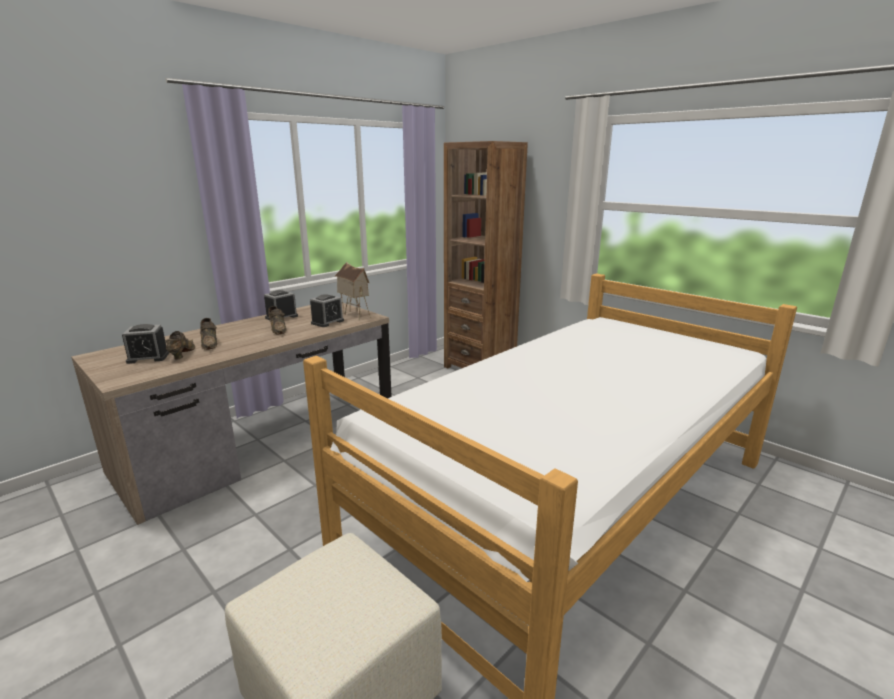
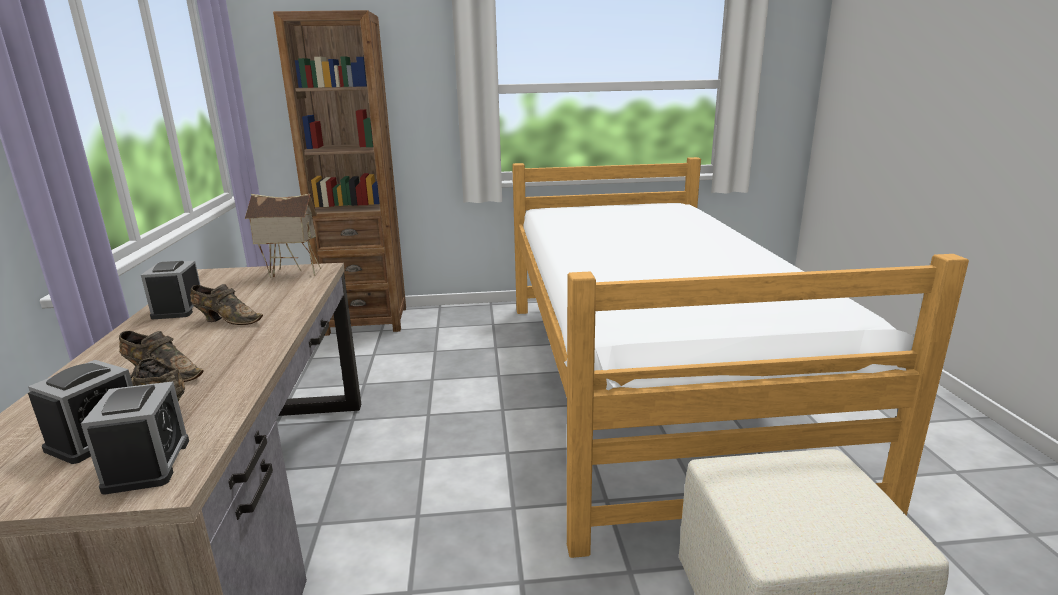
camera: 50 degrees left, 0 degrees up
alarm clock [310,294,344,327] -> alarm clock moved to [81,381,189,495]

